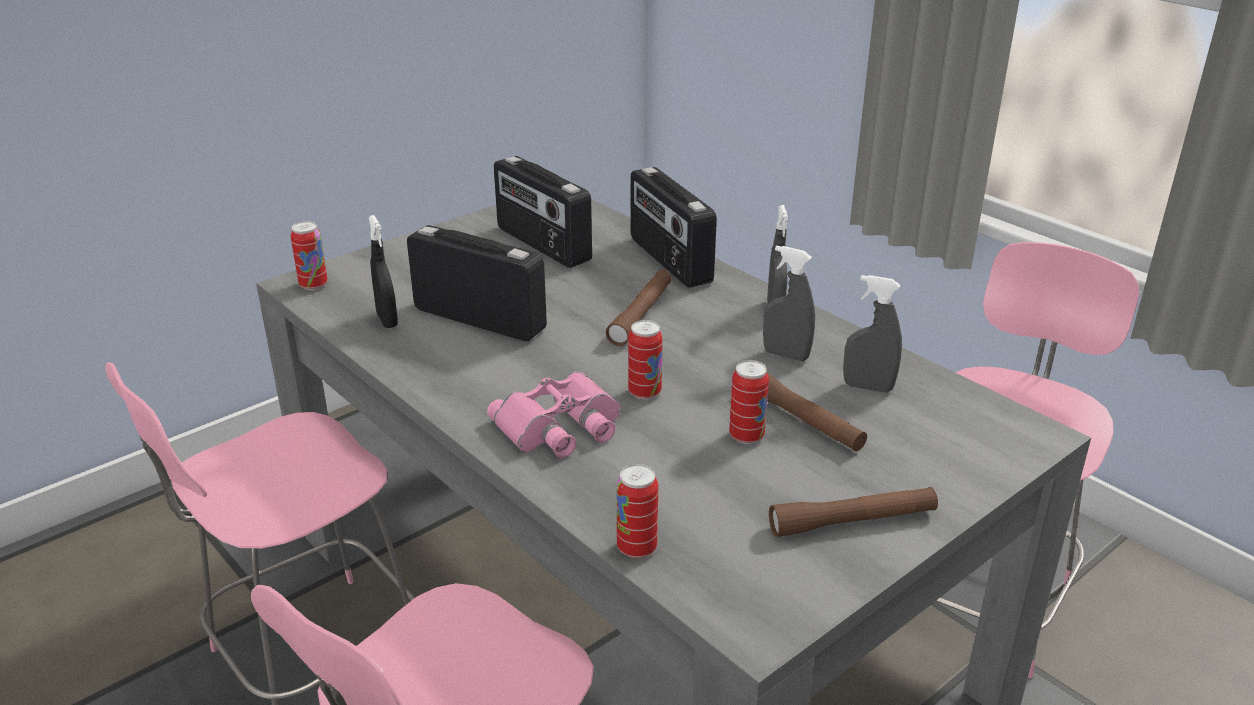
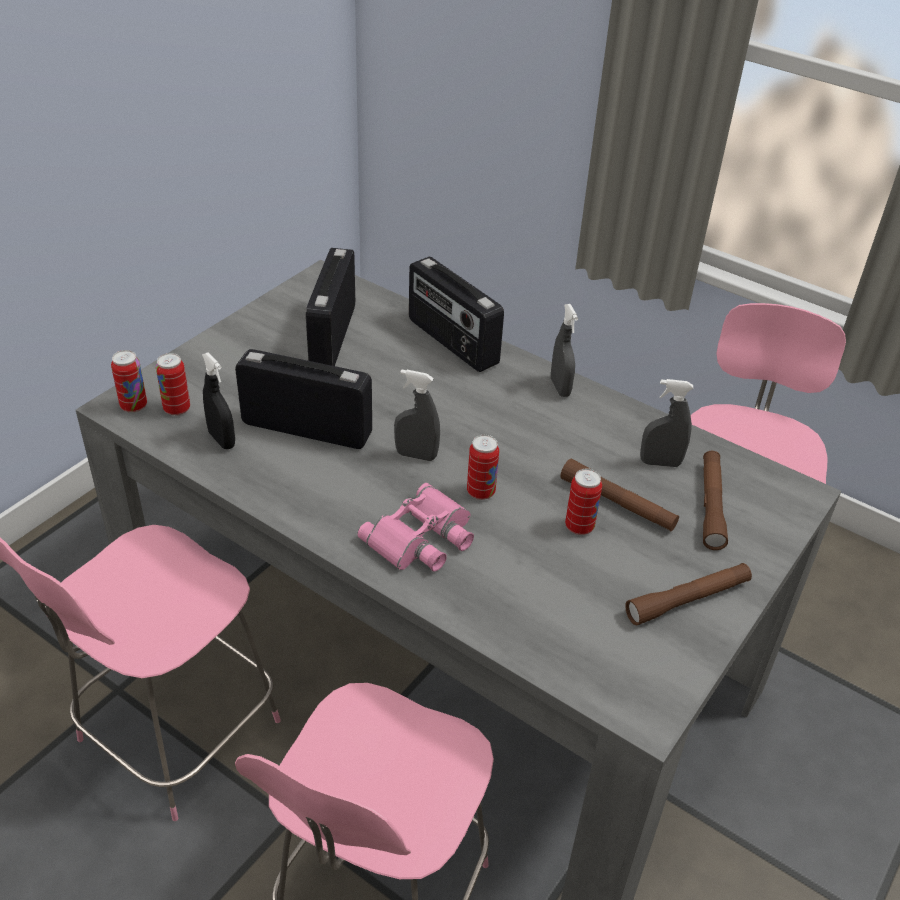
camera: 15 degrees left, 10 degrees up
radio [494,156,592,268] -> radio turned 60 degrees clockwise [306,248,355,366]
brown flashlight [606,270,672,346] -> brown flashlight moved to [703,451,728,550]
can [617,464,658,558] -> can moved to [156,353,190,416]
grey spray bottle [763,245,815,361] -> grey spray bottle moved to [394,369,440,461]

